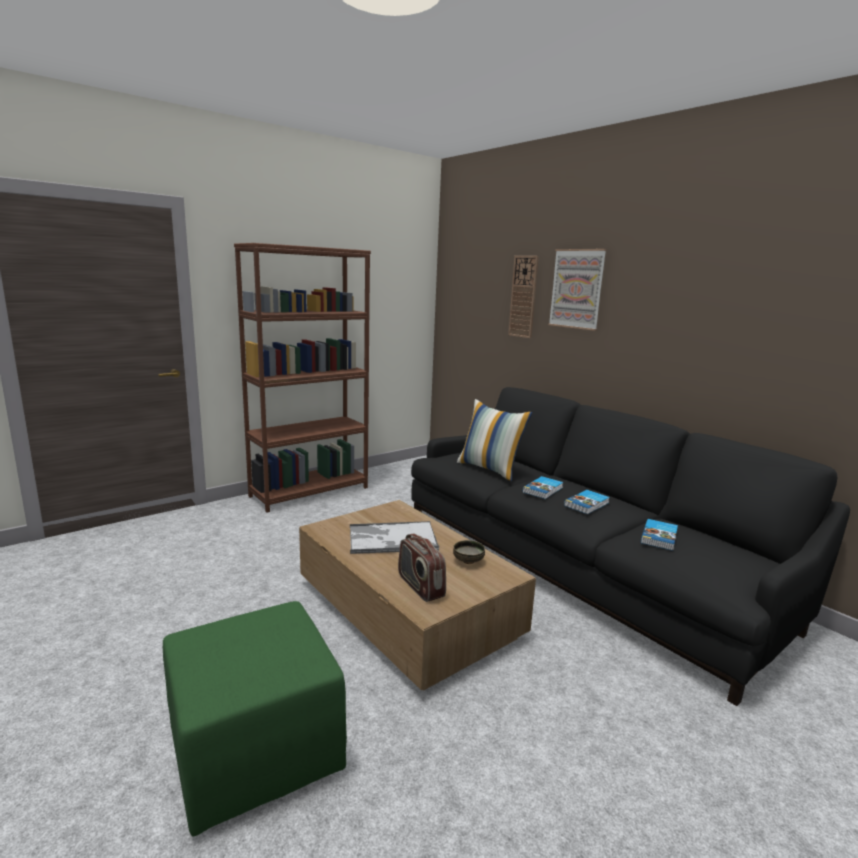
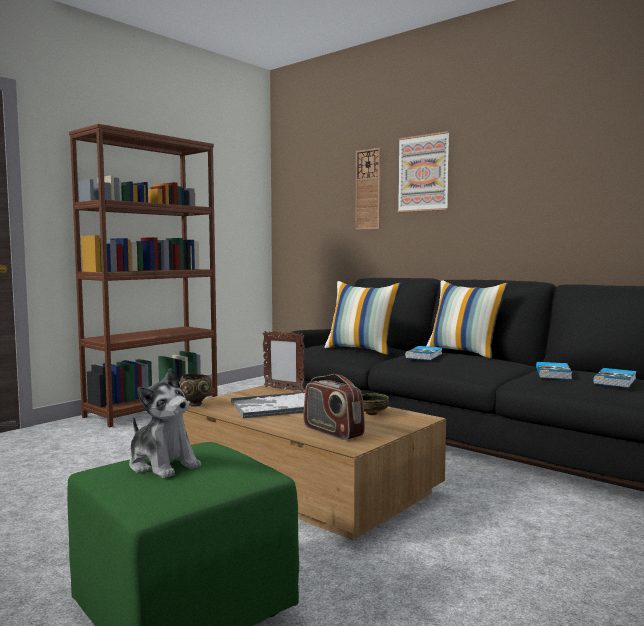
camera: 10 degrees left, 10 degrees down
book [564,490,610,514] -> book moved to [593,368,636,388]
none -> plush toy [129,368,201,478]
none -> brown bowl [179,374,212,407]
none -> picture frame [262,331,305,392]
none -> pillow [426,280,509,359]

